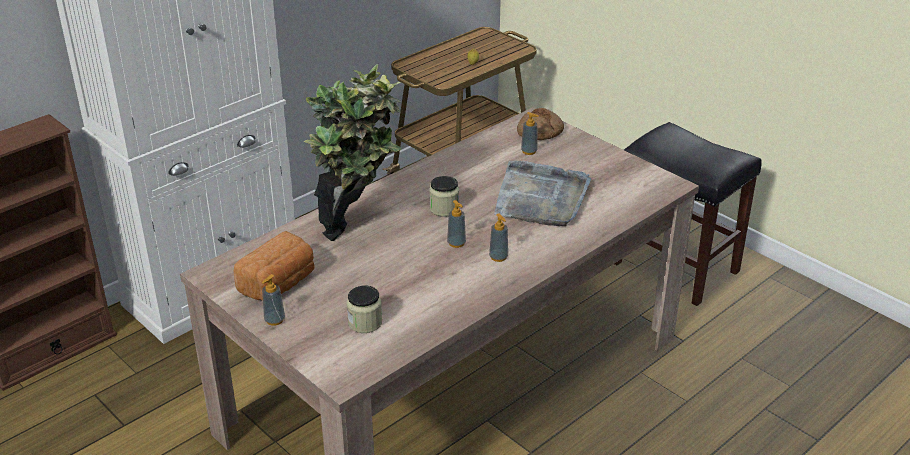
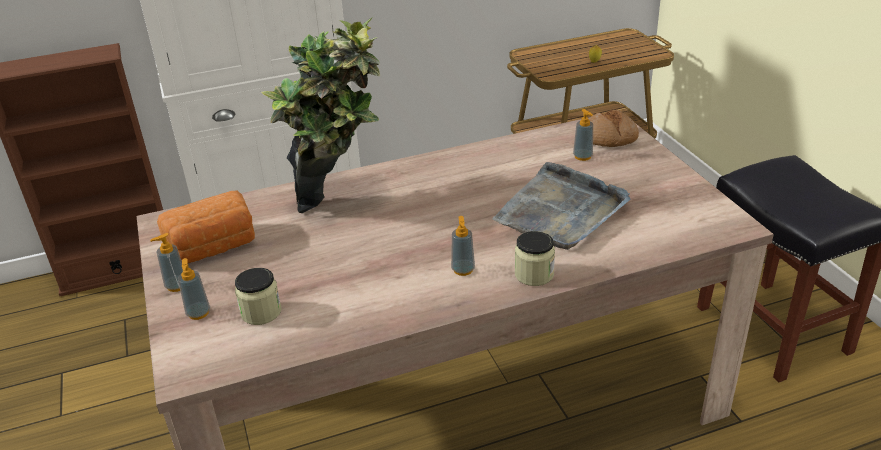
camera: 25 degrees right, 0 degrees up
jar [430,176,459,217] -> jar moved to [515,231,555,286]
soap dispenser [447,200,466,248] -> soap dispenser moved to [178,258,210,320]

